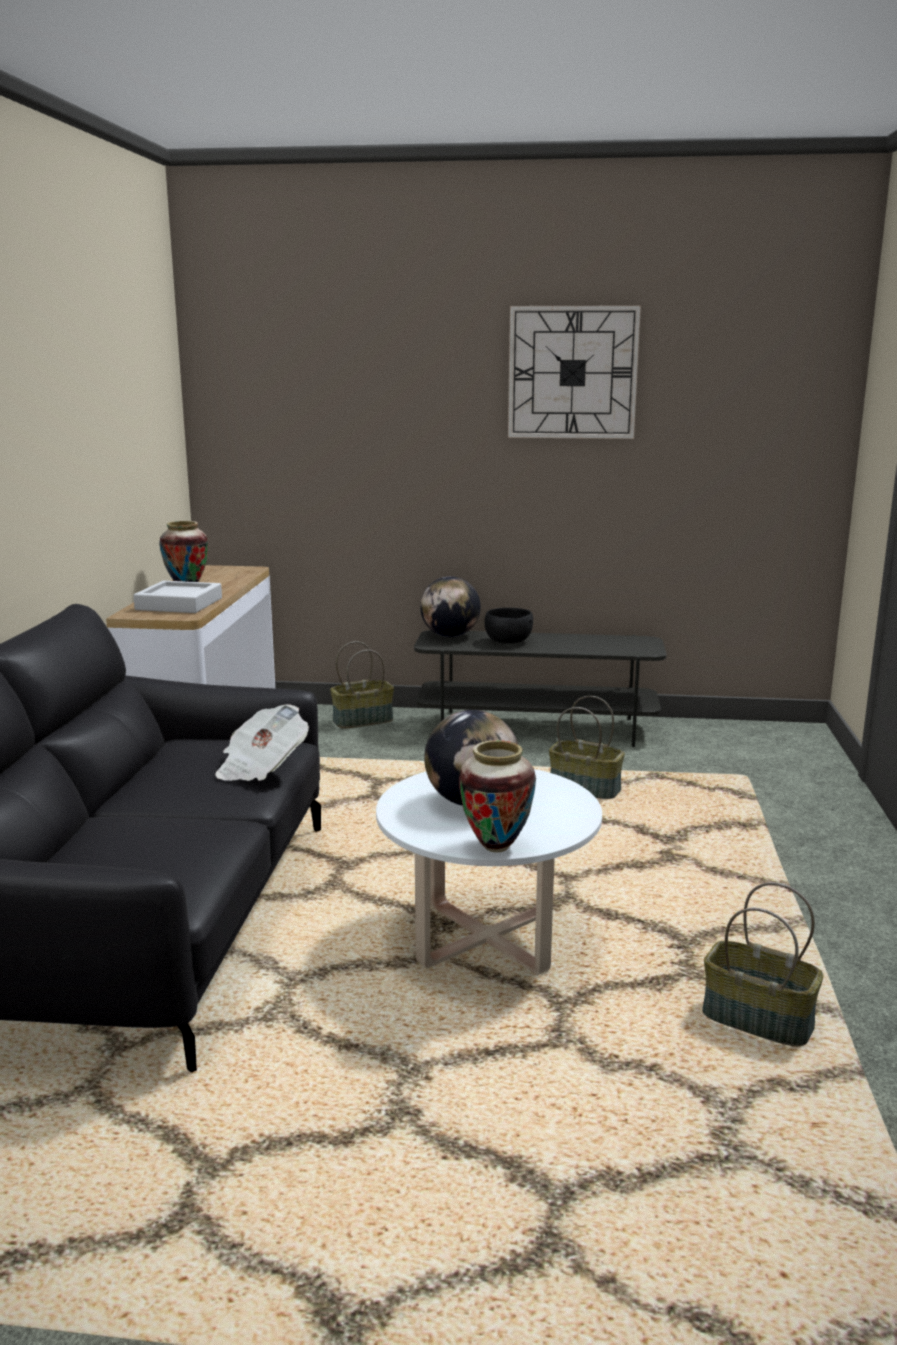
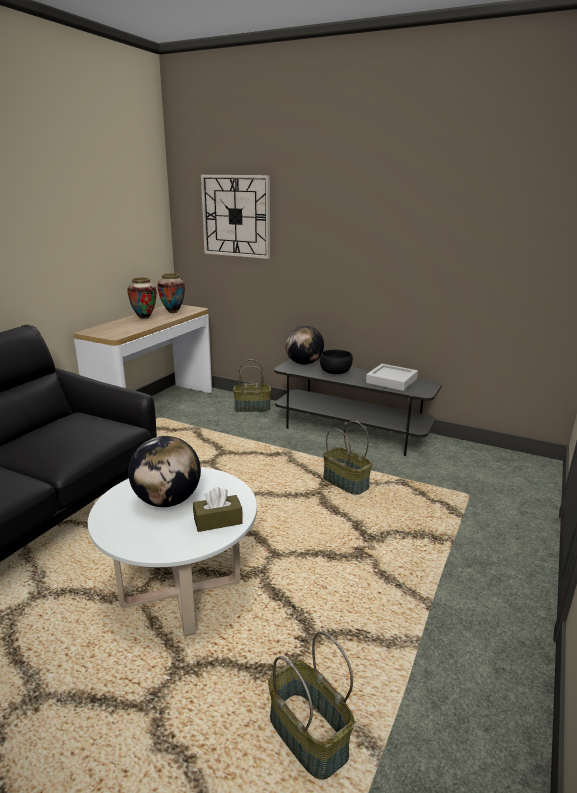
camera: 20 degrees right, 5 degrees up
grey tray [133,581,222,613] -> grey tray moved to [366,364,418,391]
newspaper [215,704,309,781] -> none
vase [459,740,536,852] -> vase moved to [157,273,185,313]
wall clock [508,305,641,439] -> wall clock moved to [201,175,270,259]
none -> brown tissue box [193,487,243,532]

